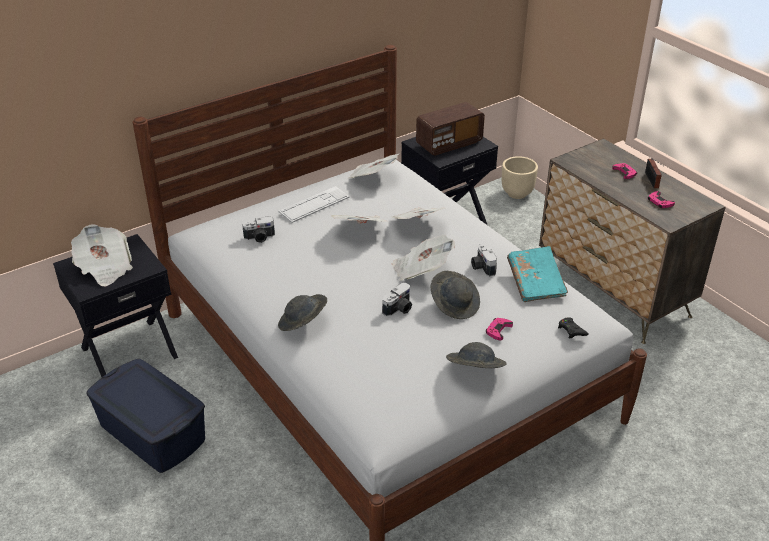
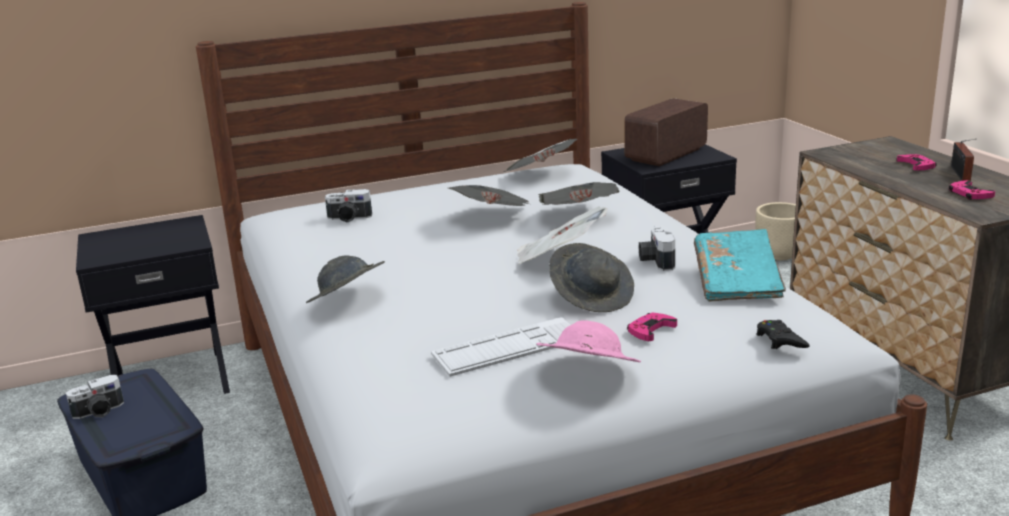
camera: 15 degrees right, 15 degrees down
newspaper [71,224,133,287] -> none
keyboard [278,186,349,223] -> keyboard moved to [431,317,570,377]
camera [382,283,412,316] -> camera moved to [66,375,124,419]
radio [416,102,485,156] -> radio turned 150 degrees clockwise [624,98,708,166]
grey hat [446,342,507,368] -> pink hat [536,320,641,362]

